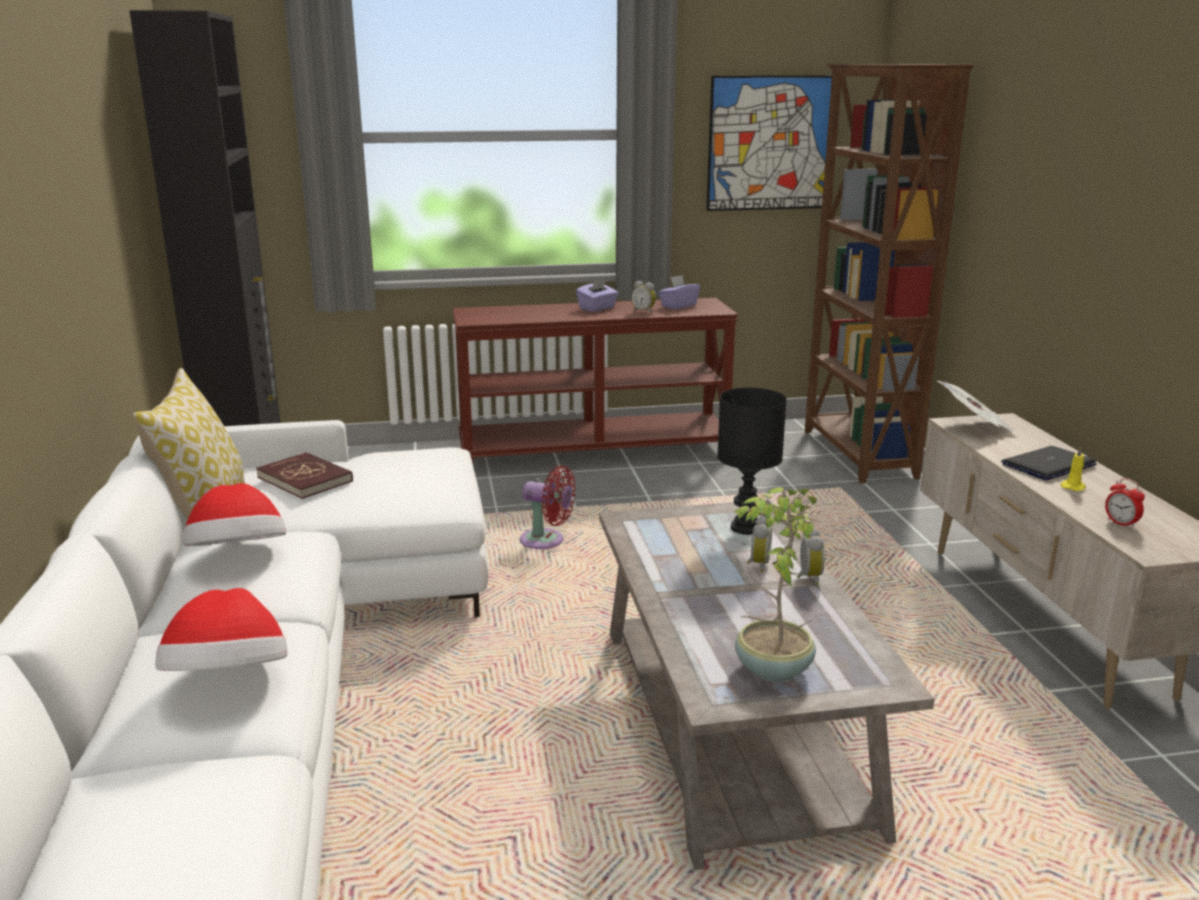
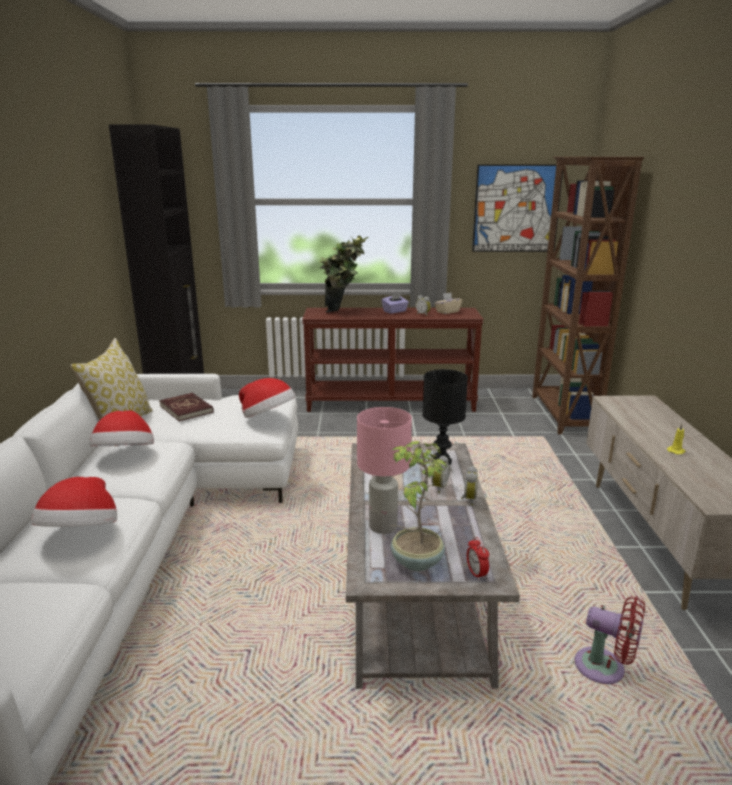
camera: 10 degrees right, 0 degrees up
red fan [520,466,576,549] -> red fan moved to [575,596,645,684]
purple tissue box [658,275,700,309] -> beige tissue box [434,293,462,314]
newspaper [938,381,1018,433] -> none
laptop [1001,446,1097,480] -> none
alarm clock [1105,478,1145,529] -> alarm clock moved to [467,537,489,580]
none -> hat [239,378,296,418]
none -> potted plant [319,236,368,312]
none -> pink table lamp [357,407,412,534]

